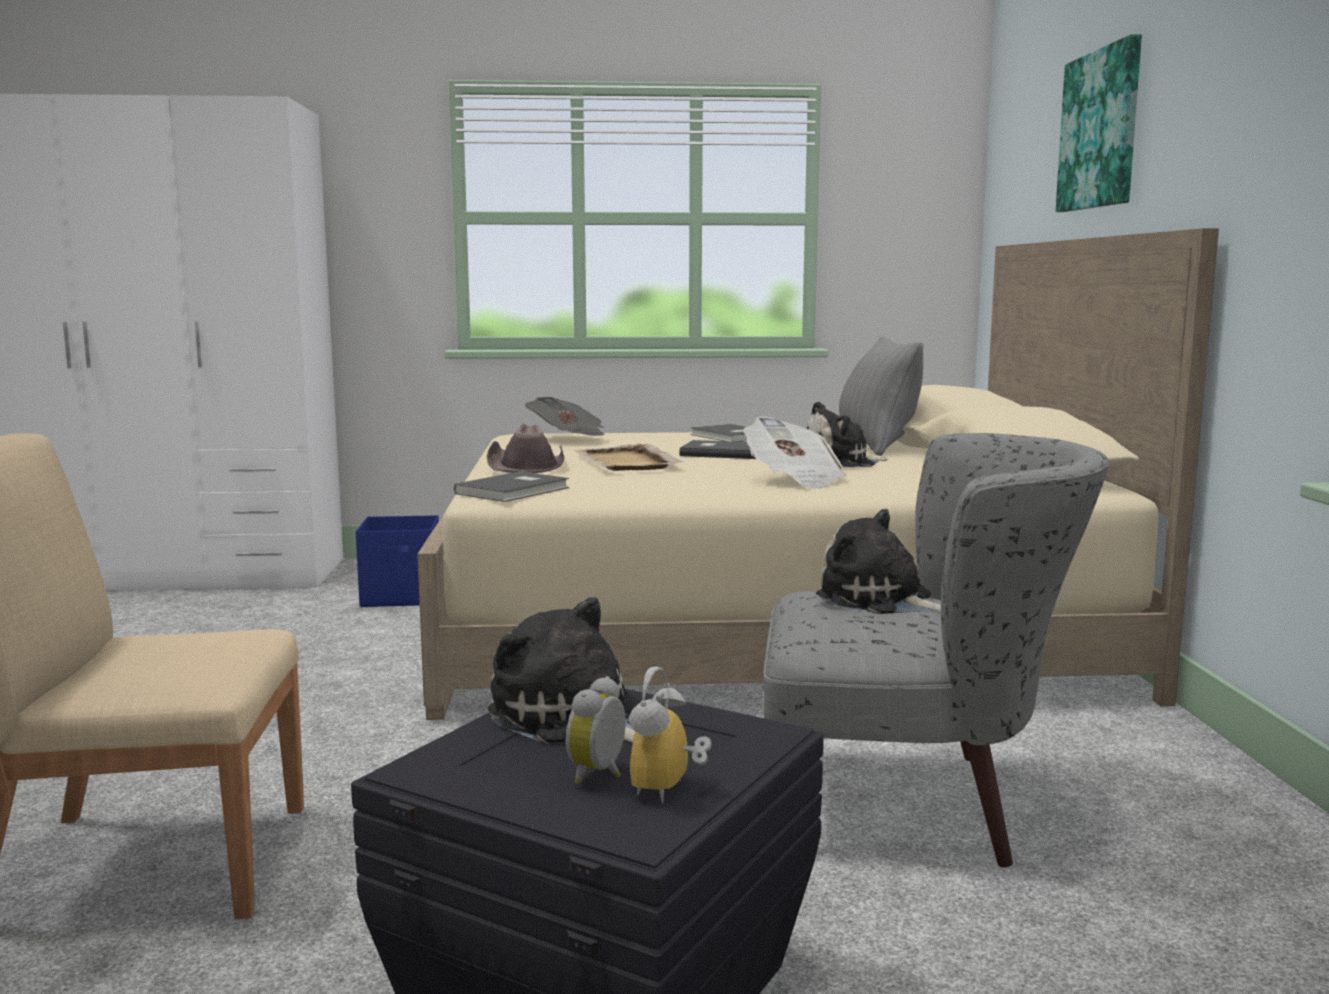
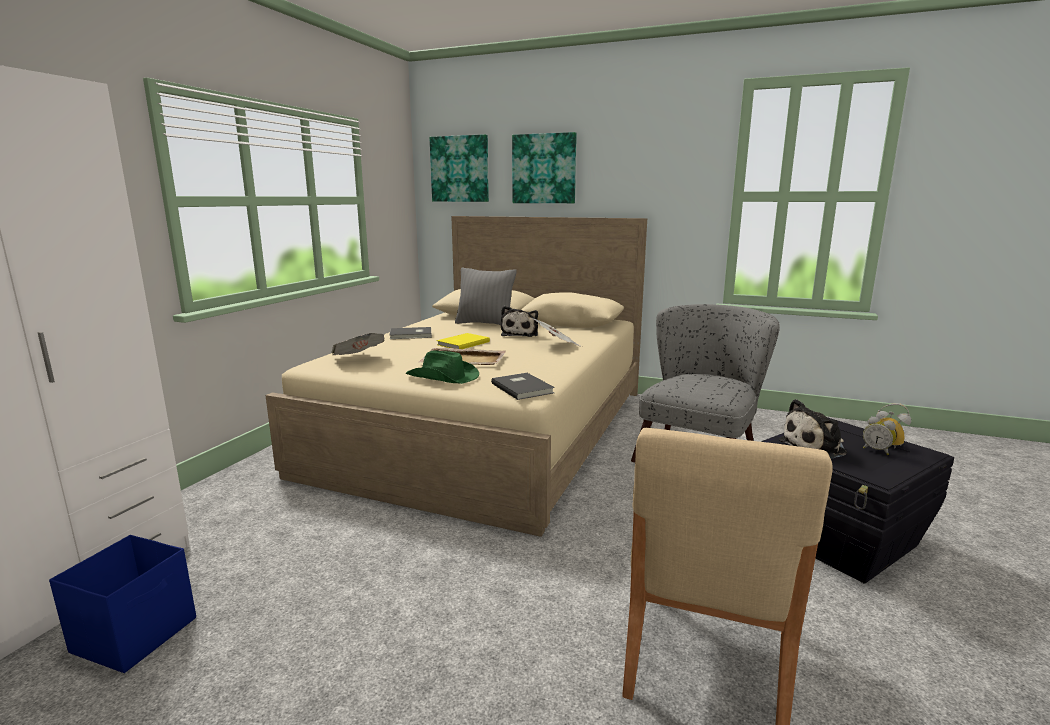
camera: 65 degrees left, 5 degrees up
blue storage box [356,515,439,607] -> blue storage box moved to [49,535,196,673]
brown hat [486,423,564,473] -> green hat [405,351,479,384]
grey book [679,440,755,459] -> yellow book [437,333,490,349]
plush toy [816,509,941,614] -> none
none -> picture [430,134,489,202]

